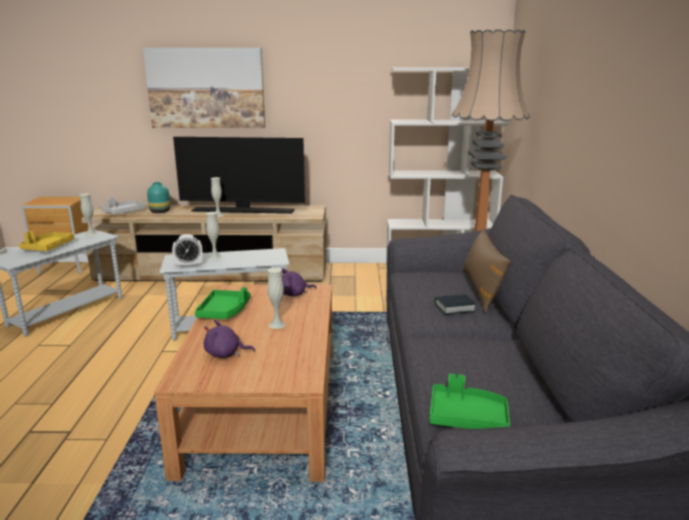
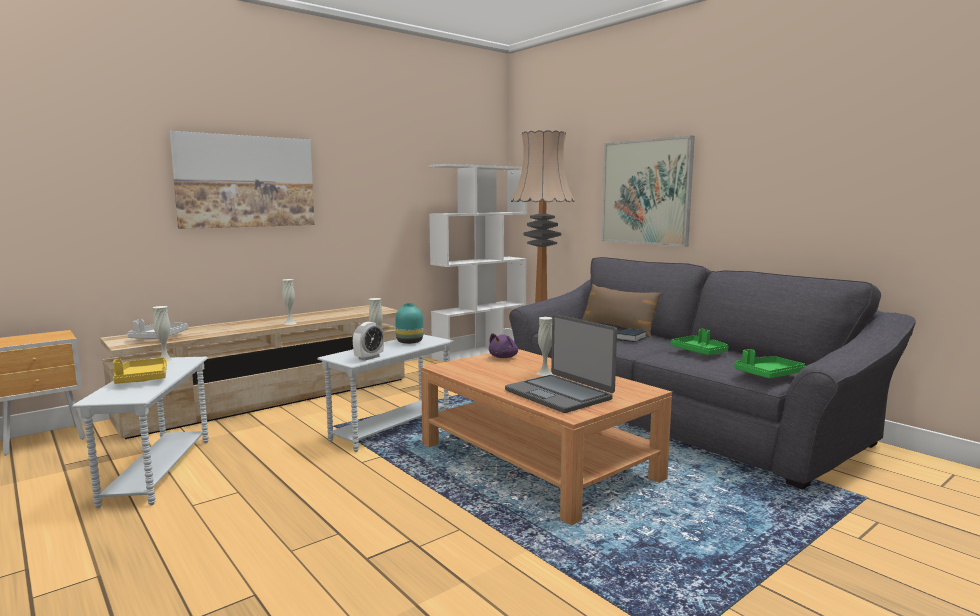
camera: 40 degrees left, 10 degrees down
turquoise vase [147,182,170,213] -> turquoise vase moved to [395,303,423,344]
television [173,137,305,214] -> none
green tray [195,287,250,319] -> green tray moved to [670,329,728,355]
purple plush toy [204,320,255,358] -> laptop [505,314,617,413]
none -> picture [601,135,695,247]

